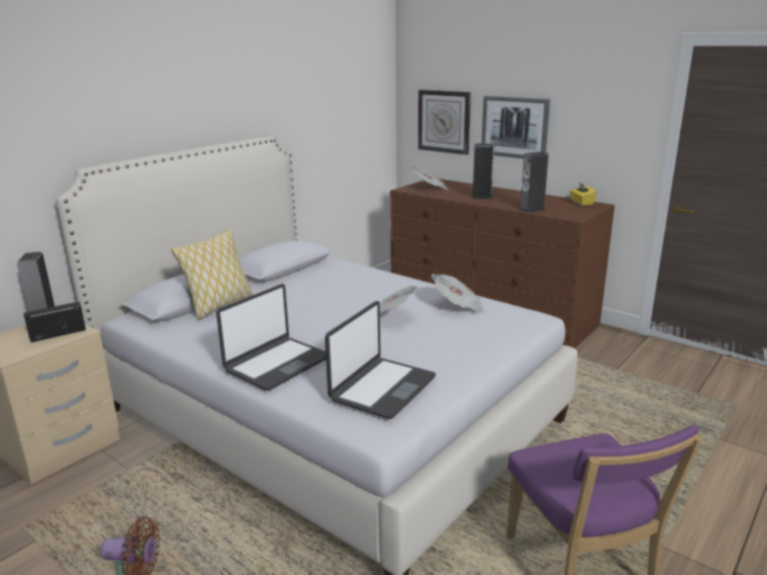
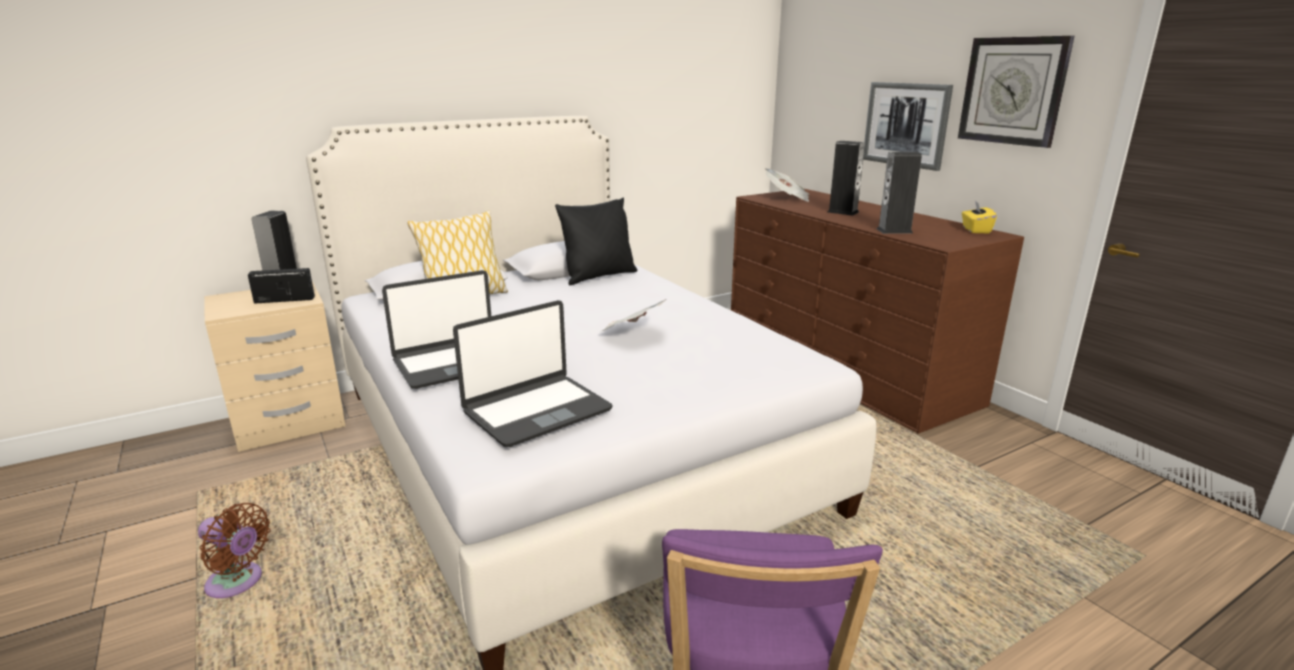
camera: 20 degrees right, 0 degrees up
wall clock [418,90,471,155] -> wall clock moved to [958,36,1074,148]
newspaper [431,274,484,313] -> none
none -> black pillow [555,198,637,285]

